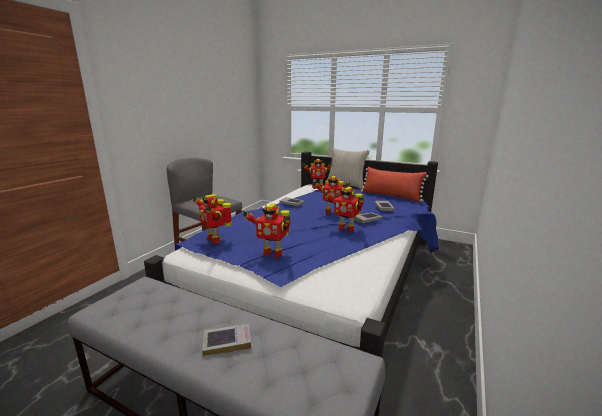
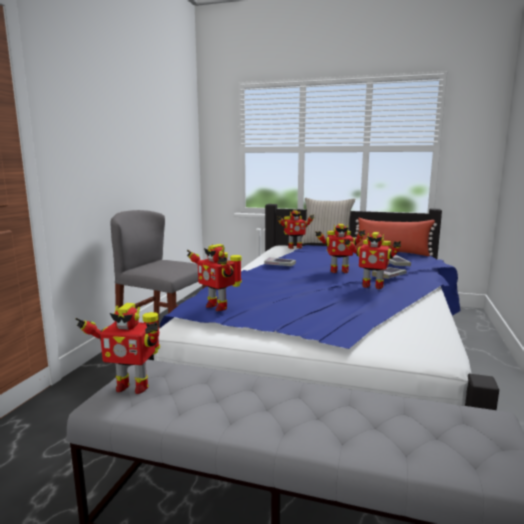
camera: 10 degrees left, 5 degrees down
book [202,324,251,356] -> none
toy robot [242,203,291,258] -> toy robot moved to [76,303,160,394]

